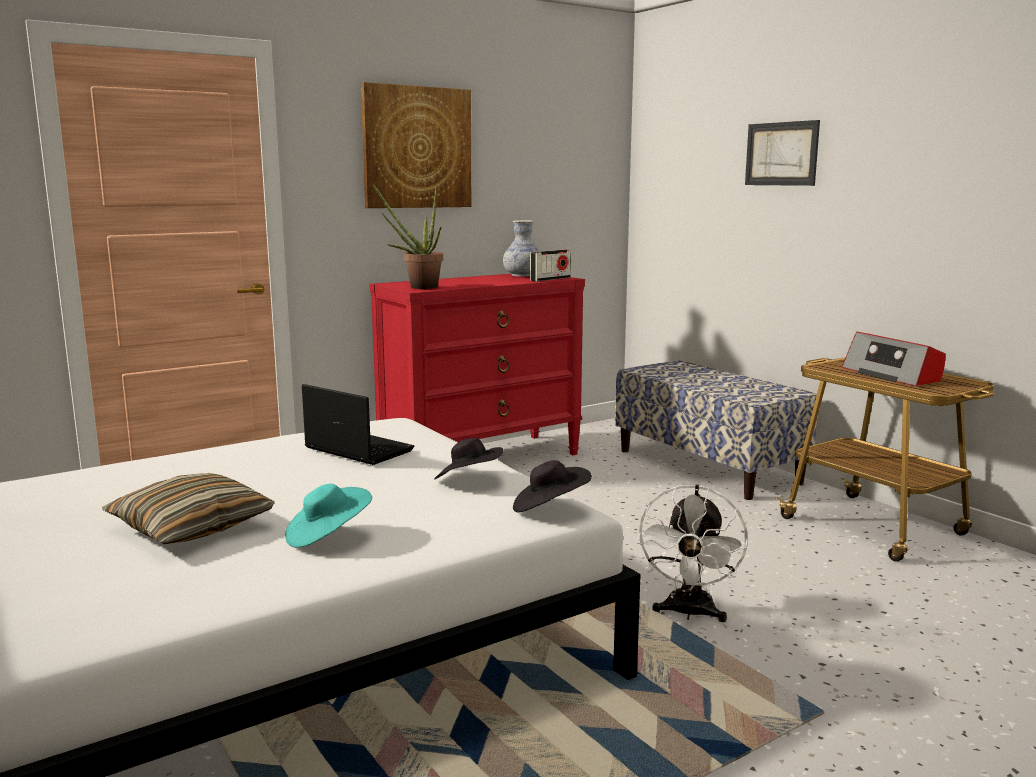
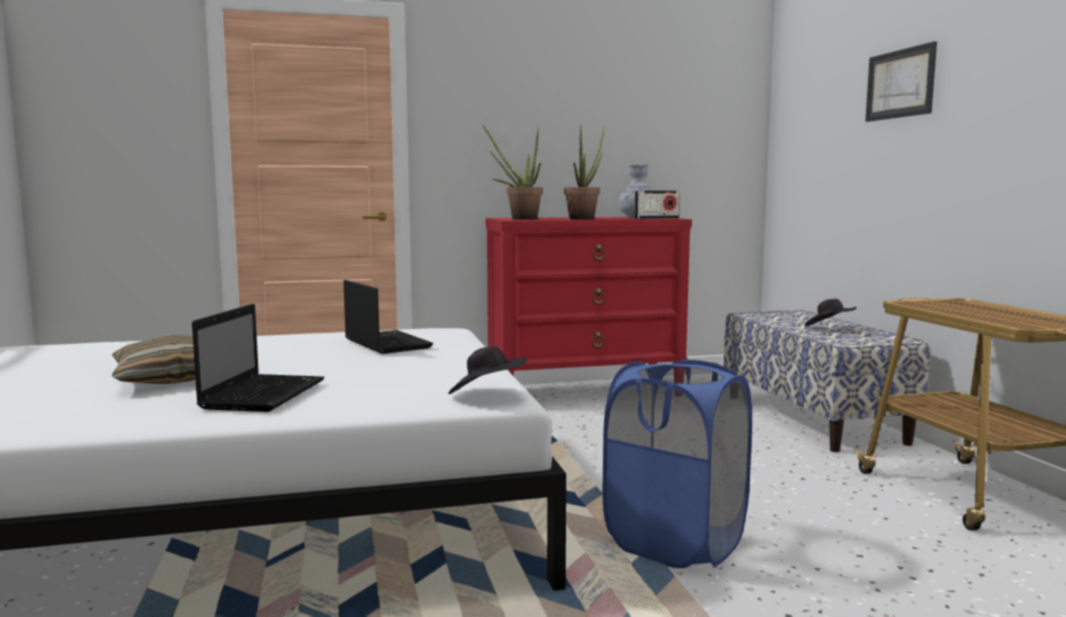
camera: 20 degrees right, 5 degrees down
turquoise hat [285,484,372,548] -> laptop [192,304,324,412]
picture [361,82,471,208] -> none
black hat [434,438,503,479] -> black hat moved to [804,299,857,327]
white fan [637,484,748,622] -> blue laundry basket [603,359,752,568]
radio [842,332,946,386] -> none
none -> potted plant [564,125,604,220]

